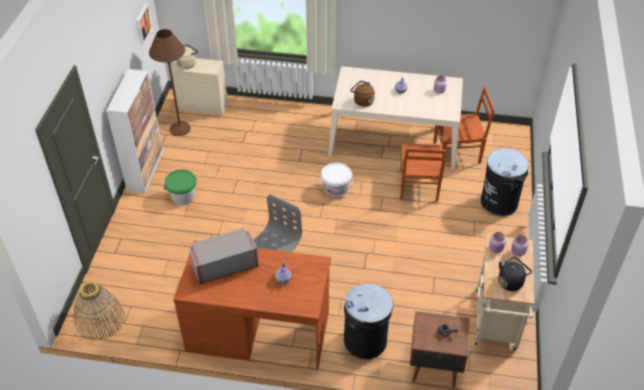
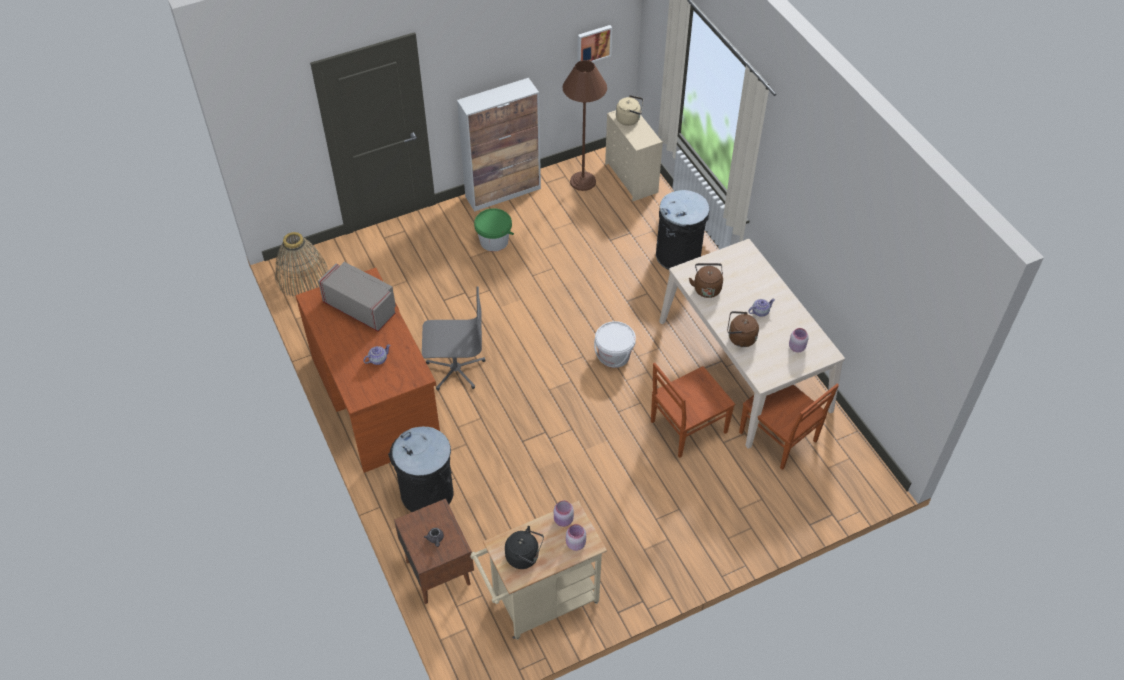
camera: 55 degrees right, 5 degrees up
black trash can [481,148,529,216] -> black trash can moved to [656,190,710,270]
none -> brown kettle [727,311,759,347]

